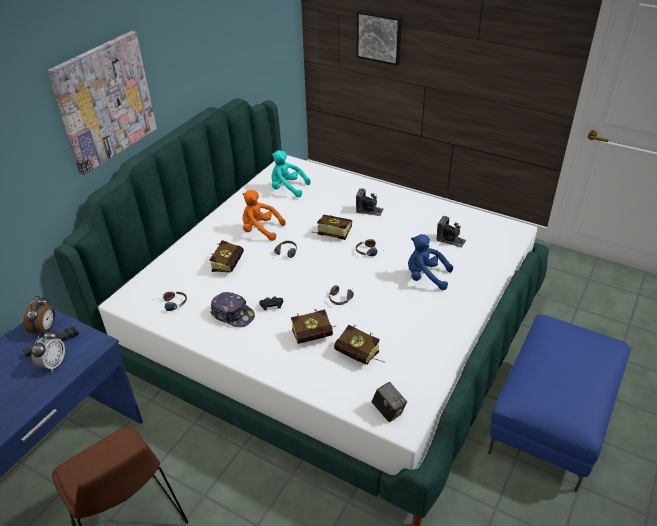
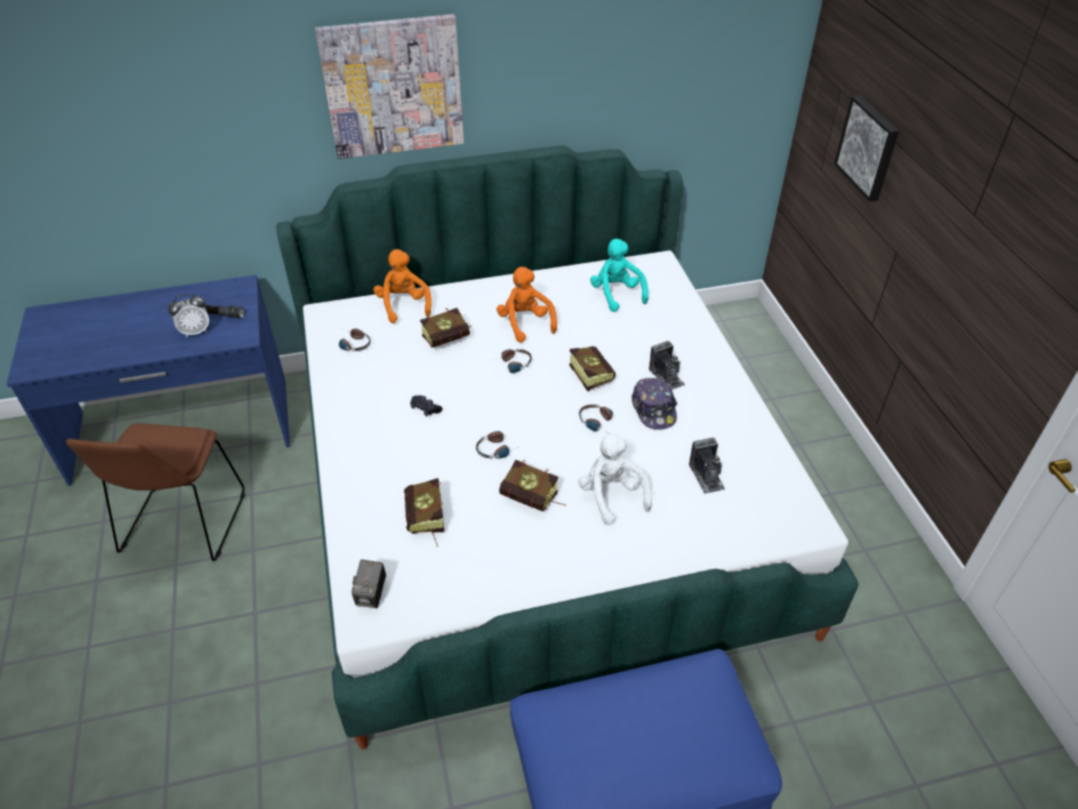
camera: 45 degrees right, 5 degrees up
alarm clock [23,296,55,336] -> none
cap [210,292,255,327] -> cap moved to [632,378,677,430]
book [291,309,336,344] -> book moved to [499,459,566,511]
blue plush toy [408,234,453,290] -> white plush toy [578,432,652,525]
none -> orange plush toy [373,249,432,323]

